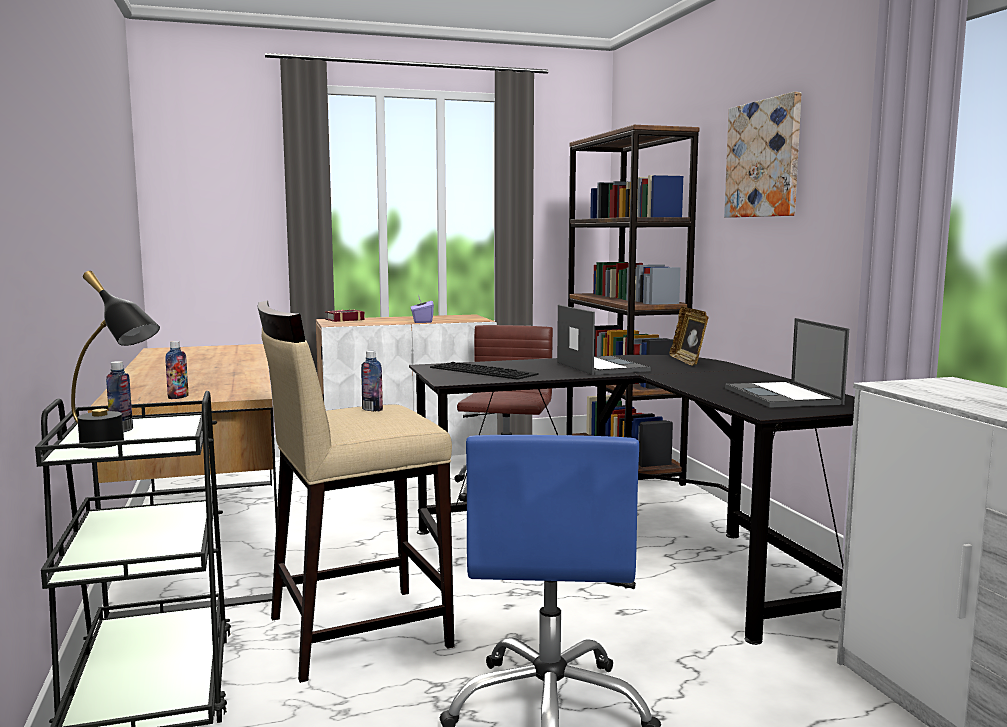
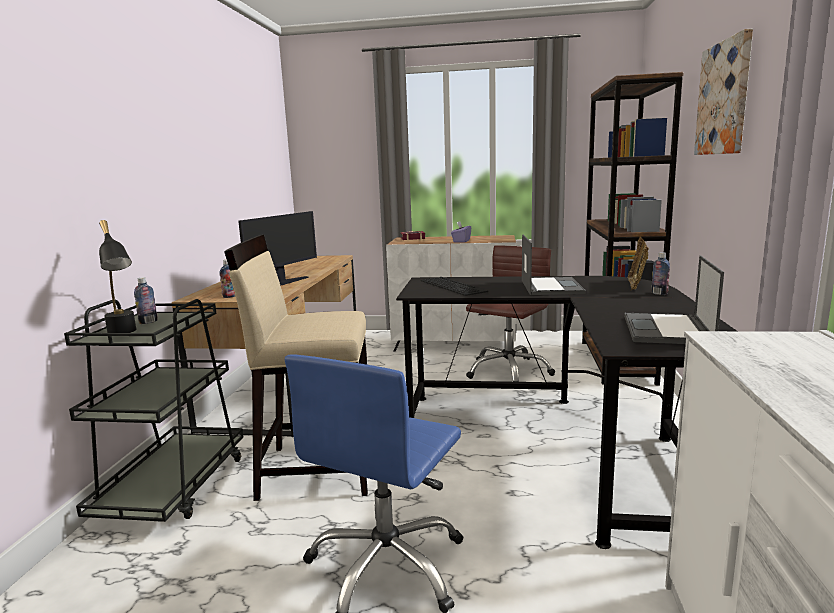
camera: 25 degrees right, 5 degrees up
bottle [361,351,383,411] -> bottle moved to [651,252,670,295]
none -> monitor [238,211,317,286]

